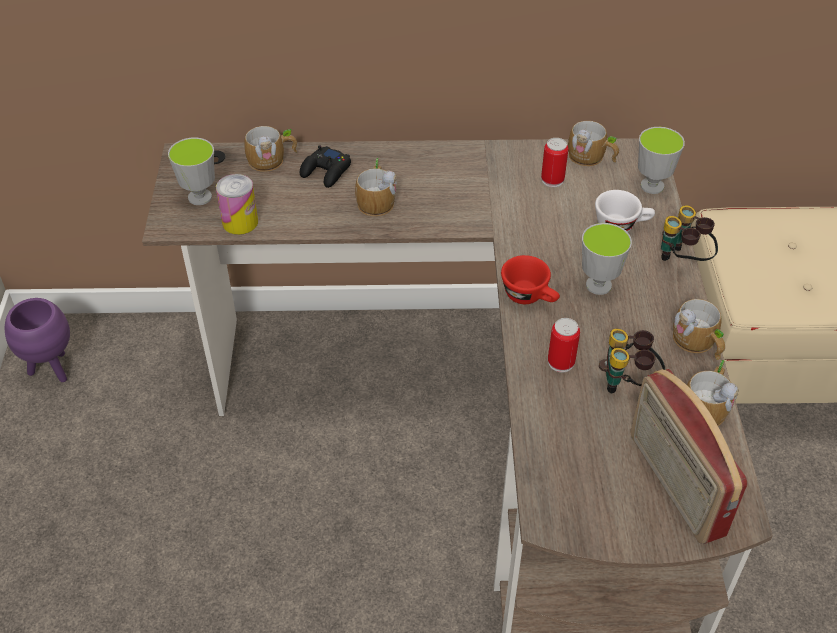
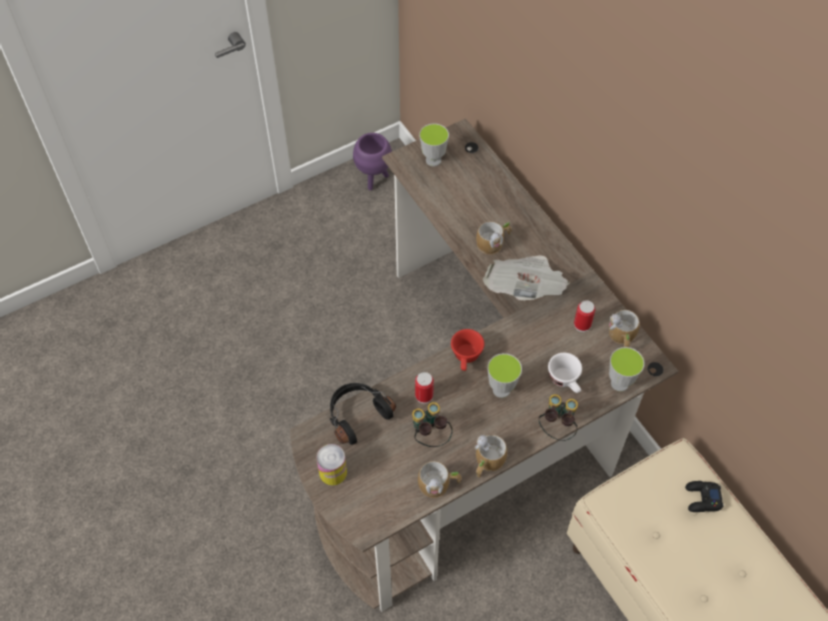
camera: 60 degrees right, 10 degrees up
can [216,174,258,235] -> can moved to [316,444,347,485]
mug [244,126,297,172] -> none
black game controller [300,145,351,188] -> black game controller moved to [685,481,723,512]
radio [630,369,747,544] -> none
none -> black headphones [330,383,396,445]
none -> newspaper [482,255,570,300]

